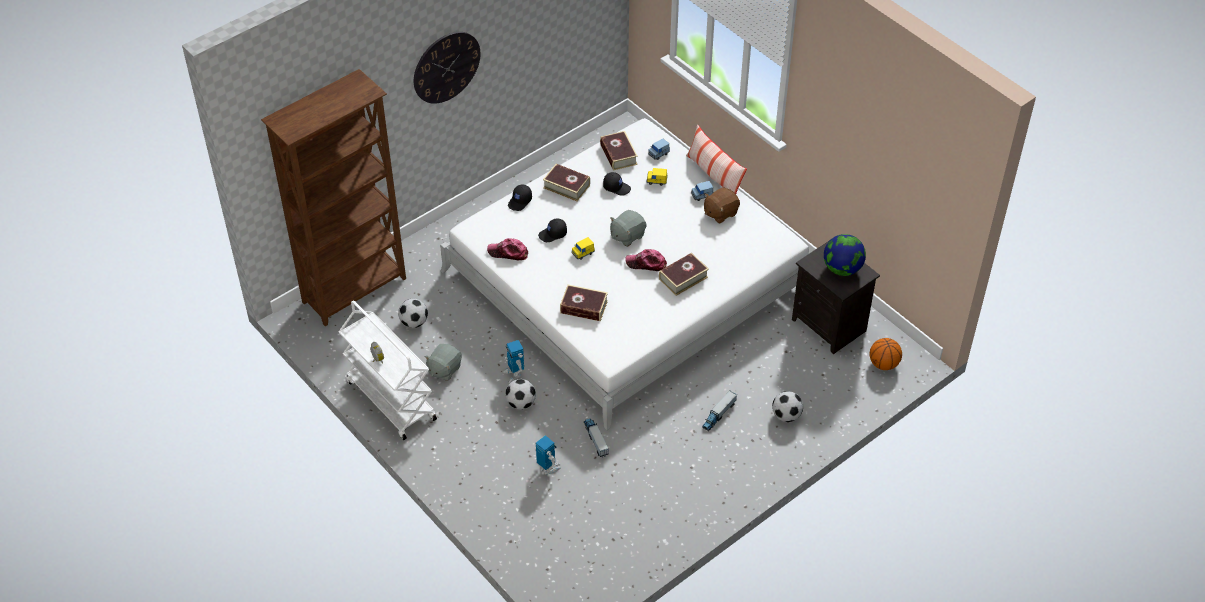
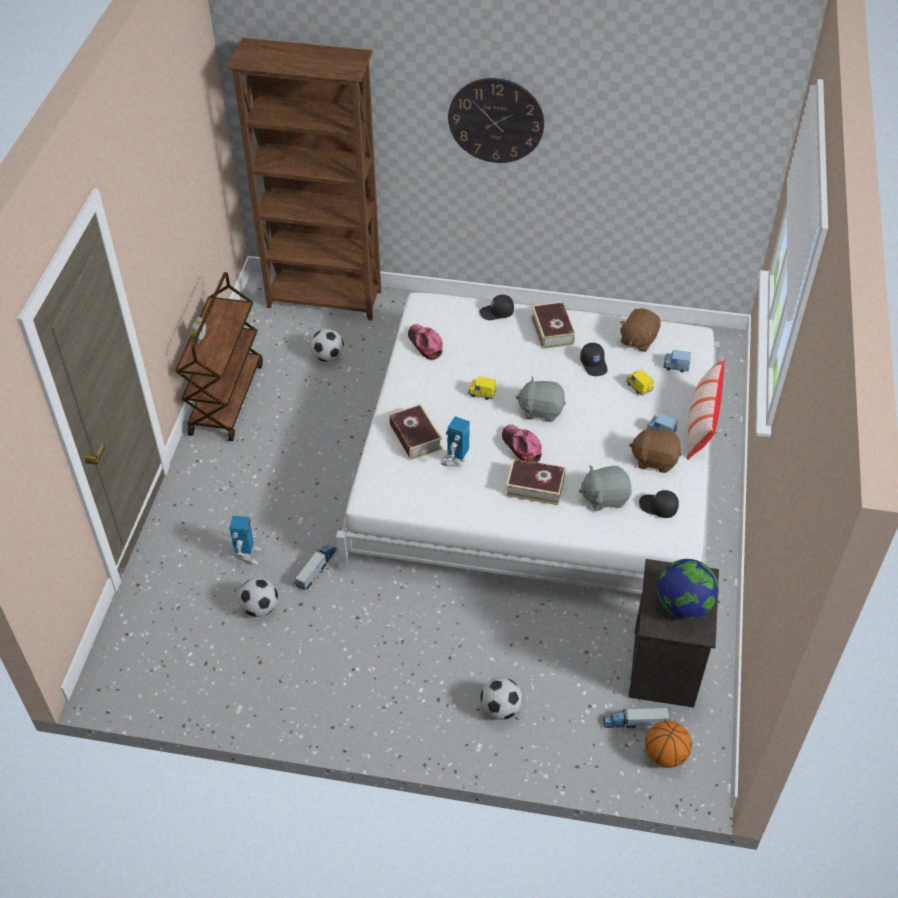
camera: 50 degrees right, 0 degrees up
white cart [339,301,437,440] -> brown cart [175,272,263,441]
grey plush toy [424,344,462,381] -> grey plush toy moved to [579,466,632,511]
toy robot [503,340,524,383] -> toy robot moved to [441,416,470,467]
football [505,379,536,410] -> football moved to [238,578,278,617]
black cap [538,218,567,242] -> black cap moved to [639,490,679,518]
book [600,131,638,171] -> brown plush toy [620,309,661,352]
toy truck [702,391,737,431] -> toy truck moved to [603,708,671,729]

